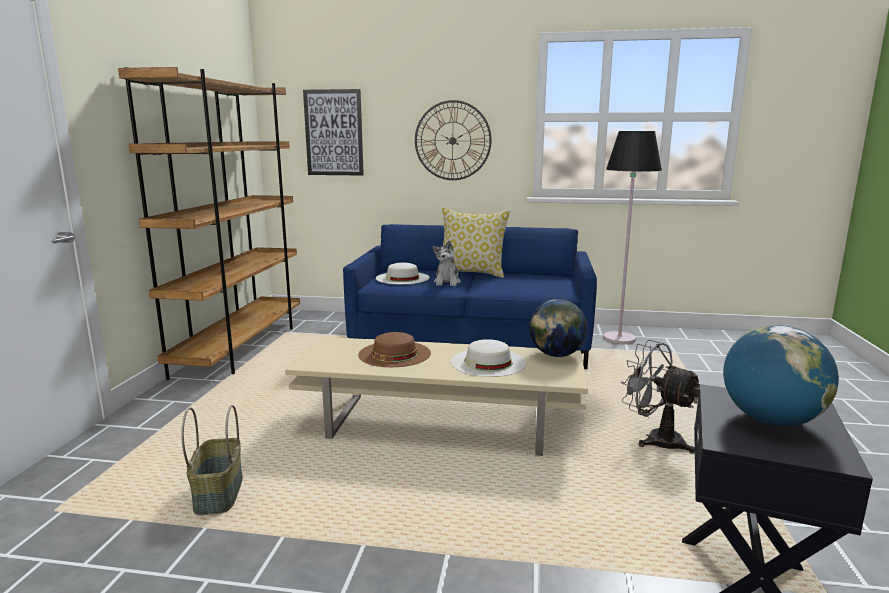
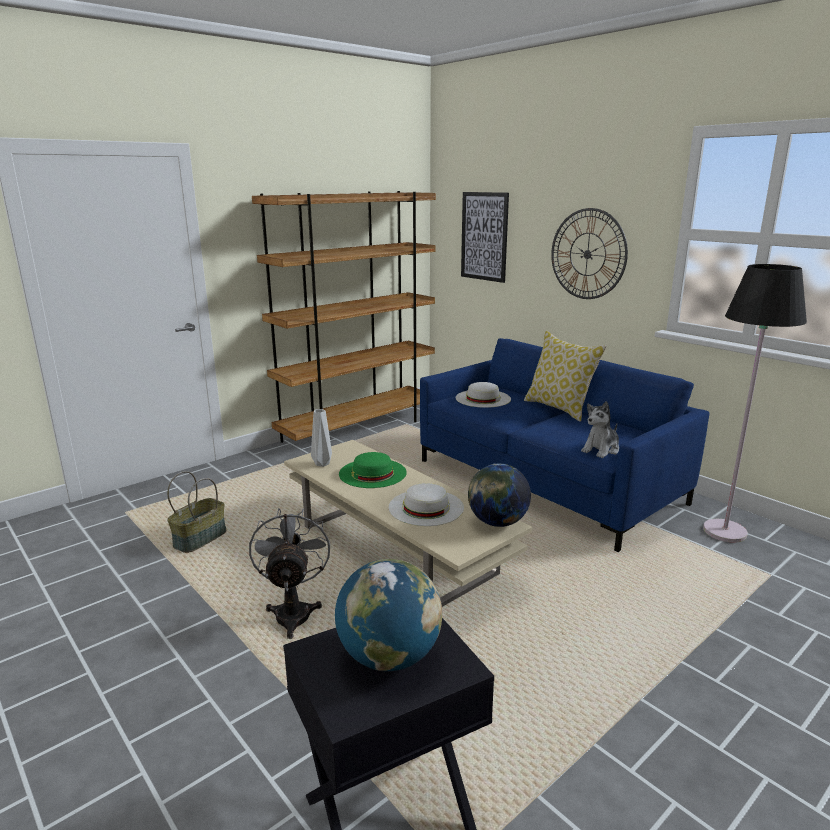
camera: 40 degrees right, 5 degrees up
brown hat [358,332,431,367] -> green hat [339,452,407,488]
plush toy [433,240,461,286] -> plush toy moved to [581,401,619,458]
grey fan [621,340,700,454] -> grey fan moved to [249,508,330,639]
none -> grey vase [311,409,332,467]

